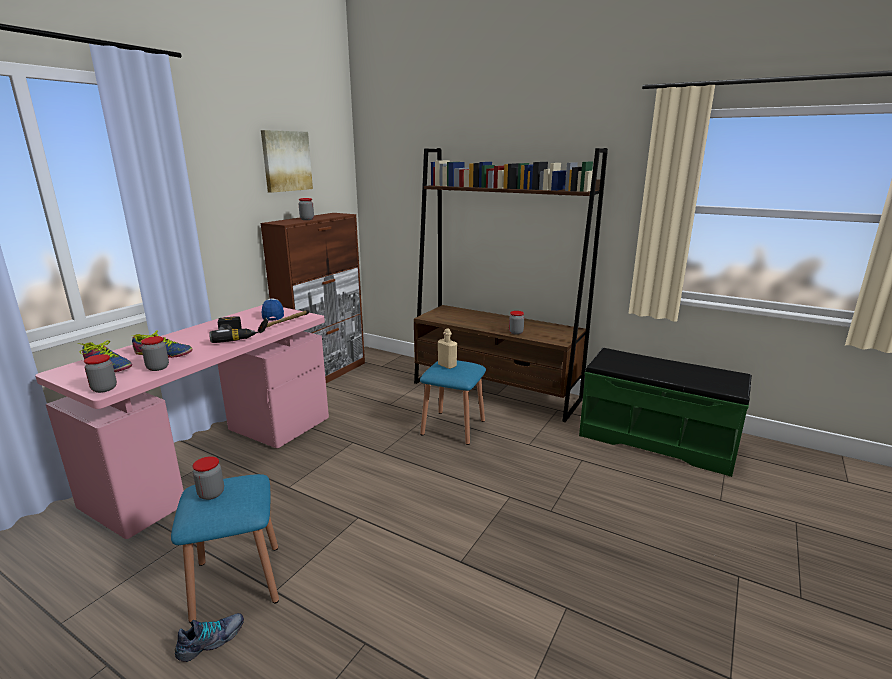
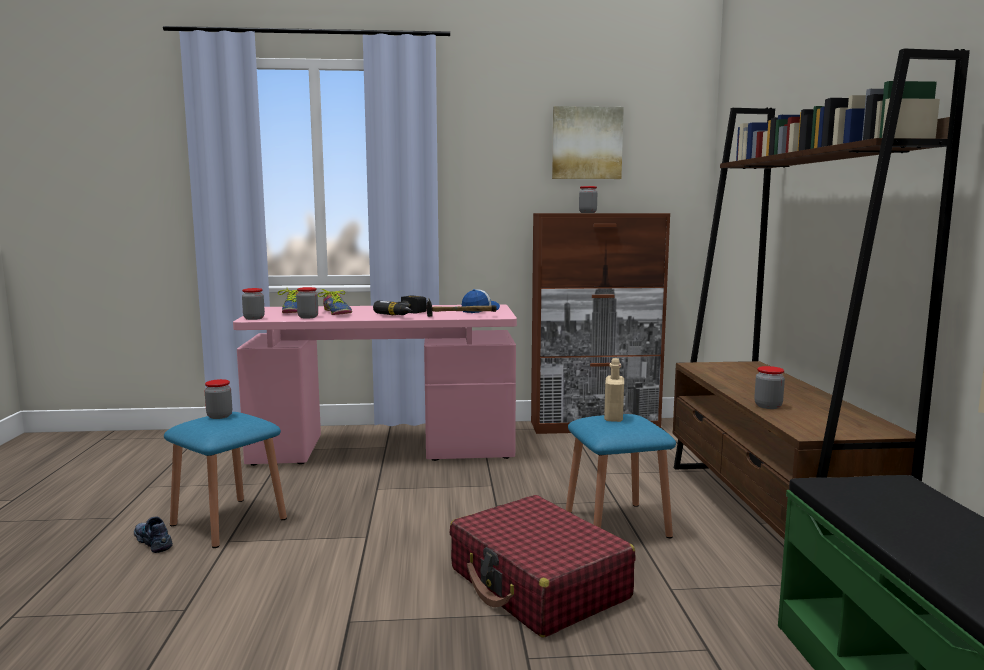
camera: 55 degrees right, 10 degrees down
shoe [175,613,244,662] -> shoe turned 150 degrees counterclockwise [134,516,173,553]
none -> red suitcase [450,495,636,638]

